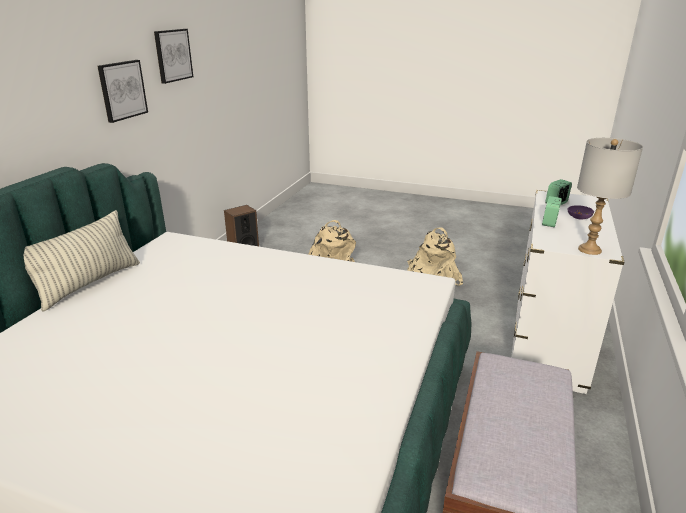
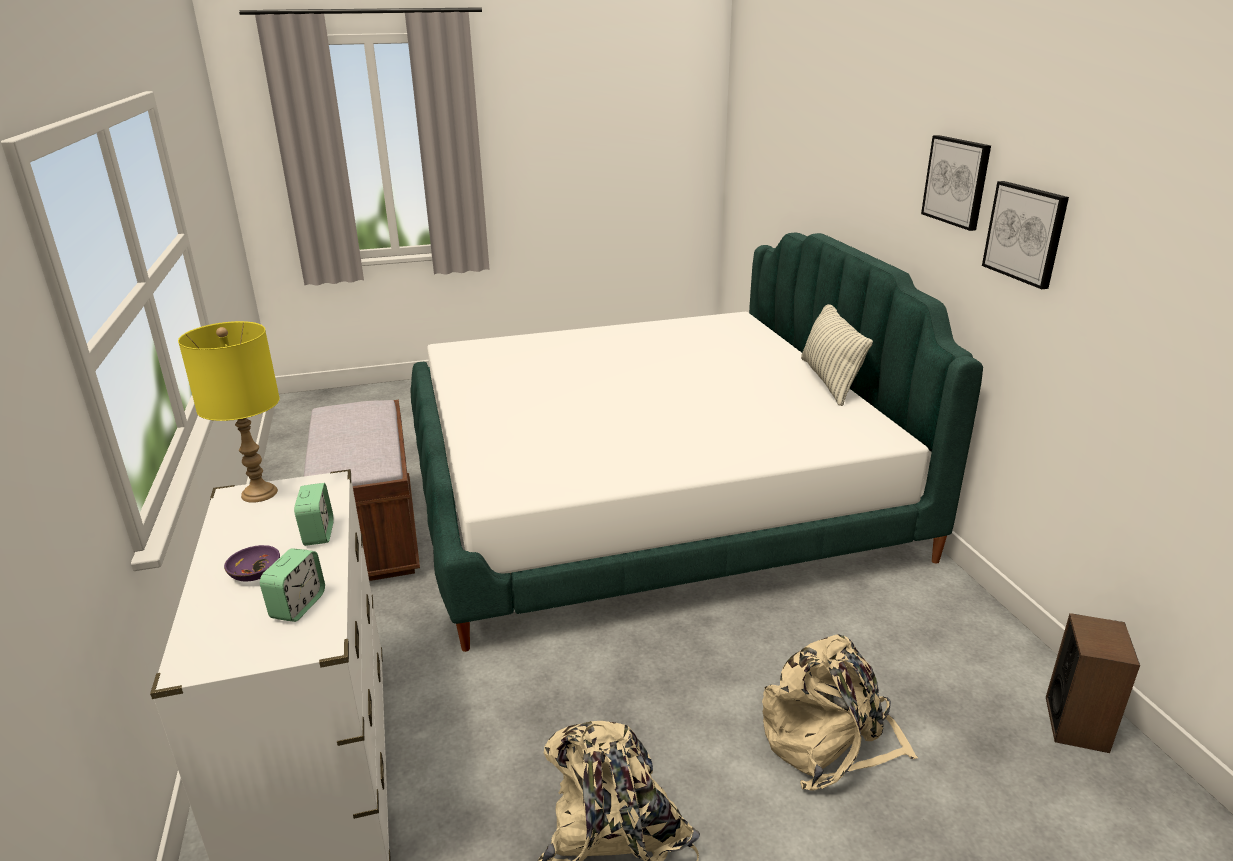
camera: 145 degrees right, 0 degrees up
picture [154,29,193,84] -> picture moved to [921,135,991,231]
grey table lamp [577,138,643,255] -> yellow table lamp [178,321,280,503]

